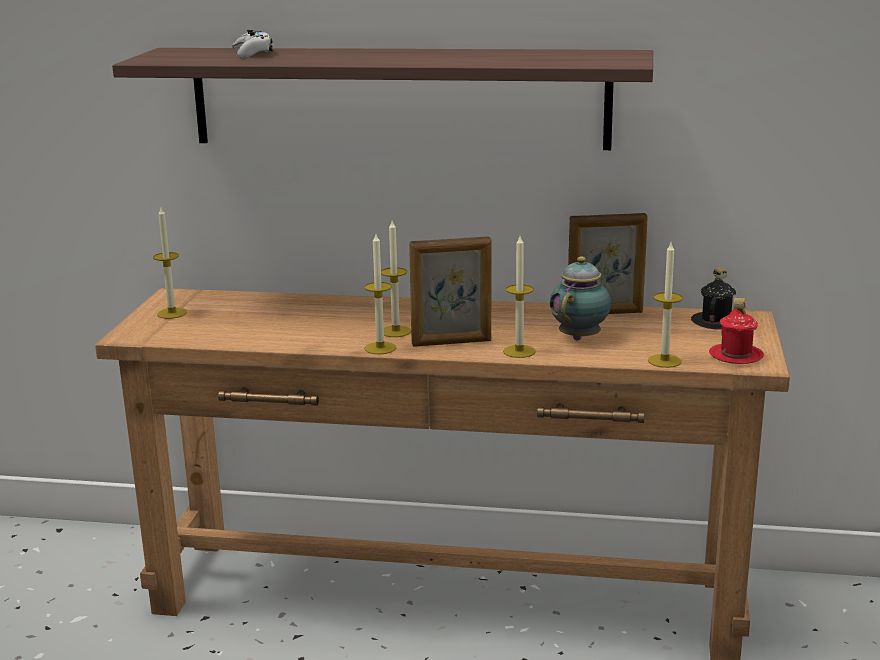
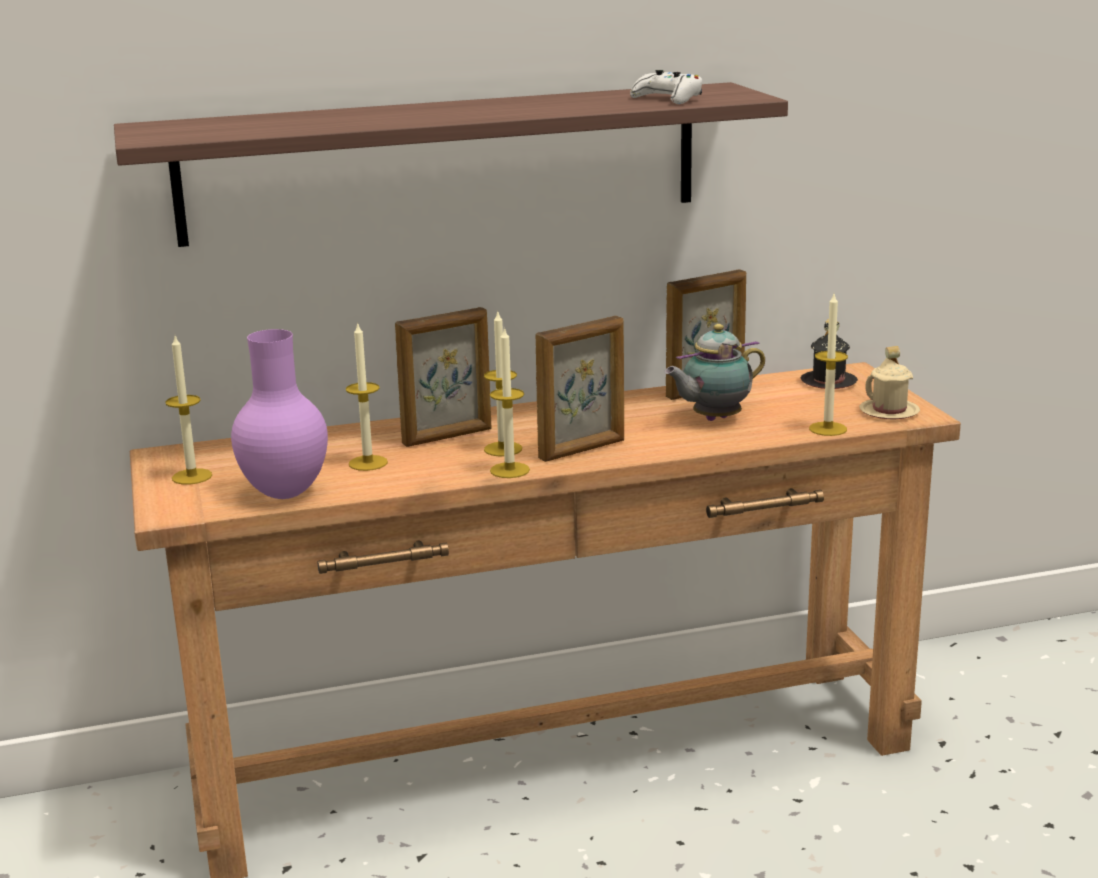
camera: 25 degrees left, 0 degrees up
white game controller [232,30,273,58] -> white game controller moved to [630,70,703,104]
candle [503,236,536,358] -> candle moved to [346,322,388,471]
teapot [550,256,611,341] -> teapot turned 120 degrees counterclockwise [664,324,765,421]
red mug [709,298,764,364] -> beige mug [859,346,920,419]
none -> purple vase [231,329,328,499]
none -> picture frame [395,307,491,447]

